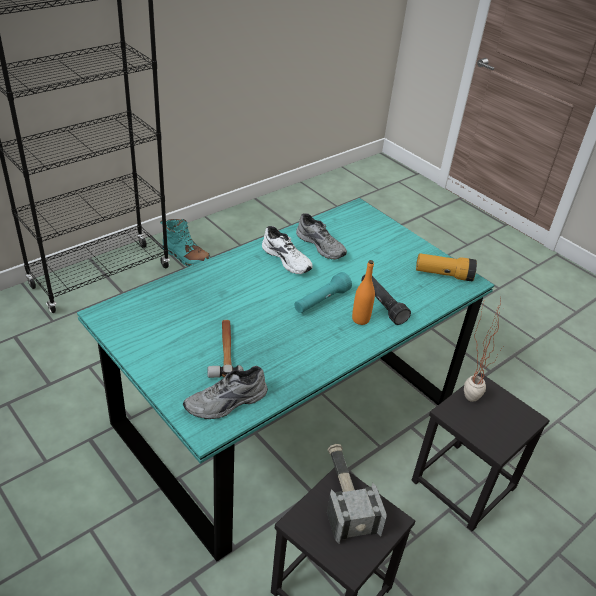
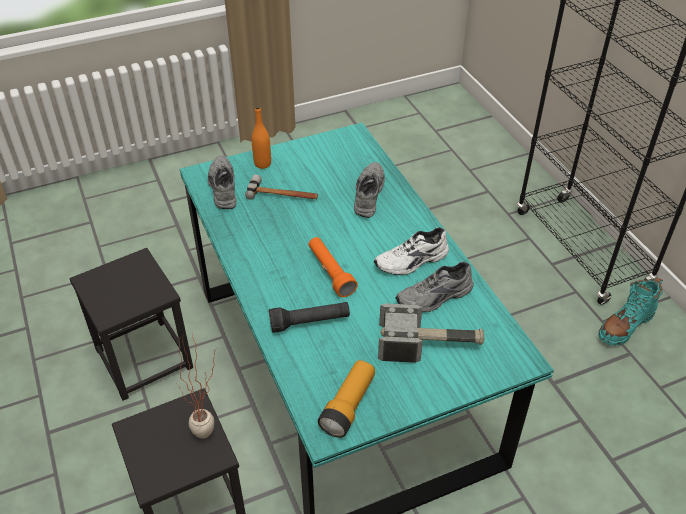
camera: 110 degrees right, 5 degrees up
turquoise flashlight [294,272,352,313] -> orange flashlight [308,237,358,297]
hammer [327,444,387,544] -> hammer moved to [378,304,484,363]
orange bottle [352,260,375,325] -> orange bottle moved to [252,105,271,169]
none -> grey shoe [354,162,385,218]

